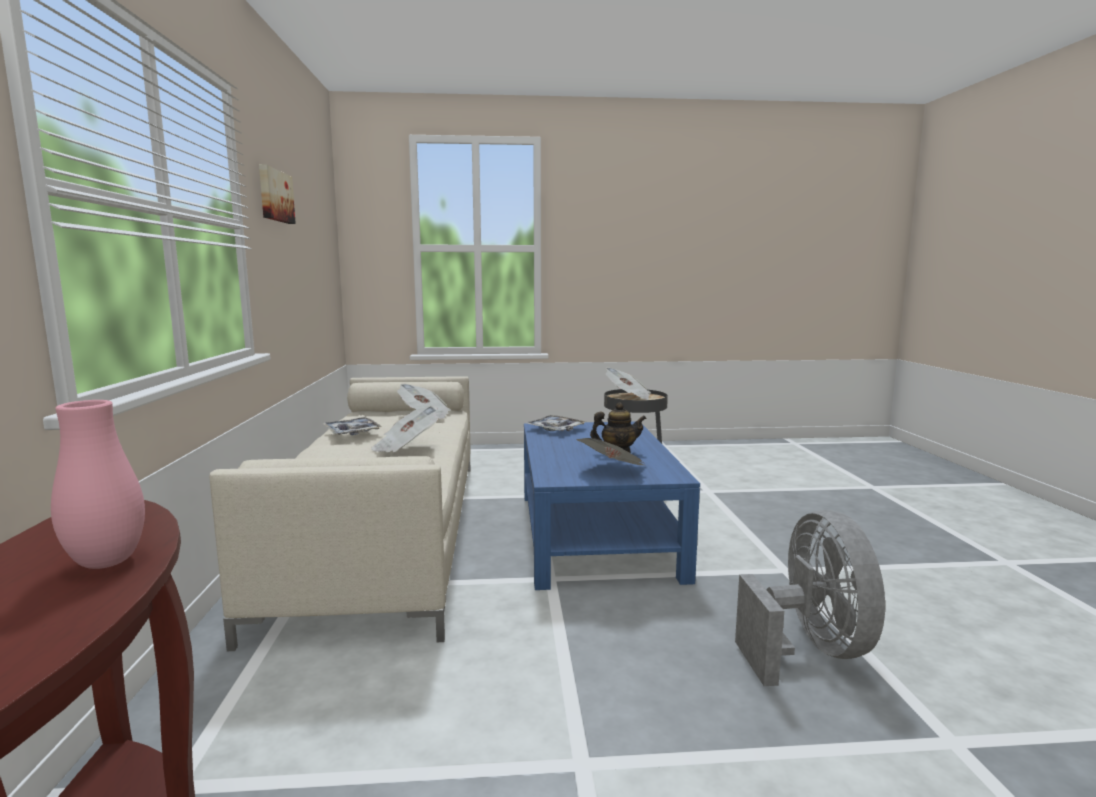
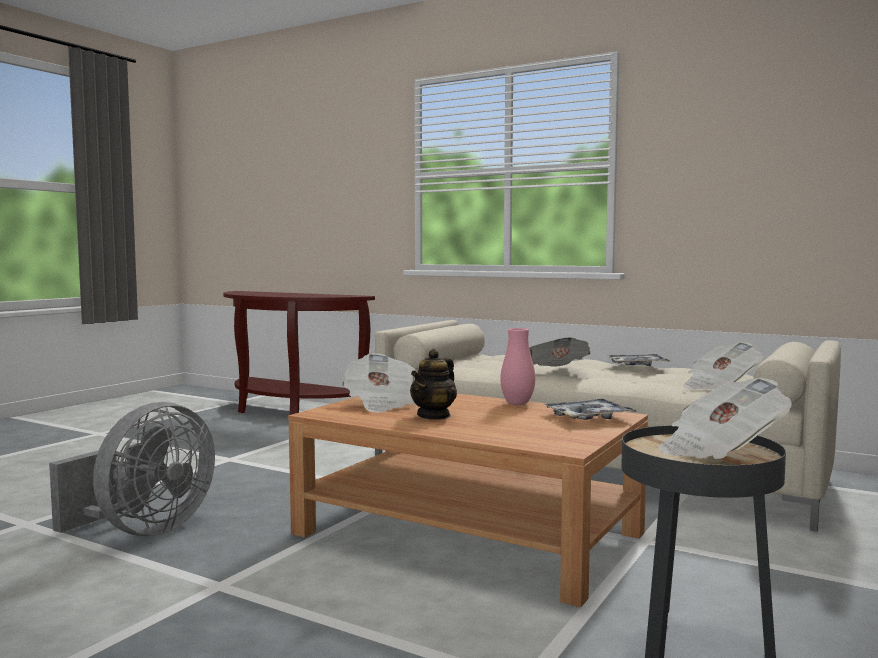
camera: 125 degrees right, 5 degrees down
pink vase [51,400,145,569] -> pink vase moved to [500,328,535,405]
picture [259,164,296,224] -> none
blue coffee table [524,422,700,590] -> brown coffee table [288,394,648,607]
grey fan [735,510,885,686] -> grey fan turned 90 degrees counterclockwise [49,402,215,536]

